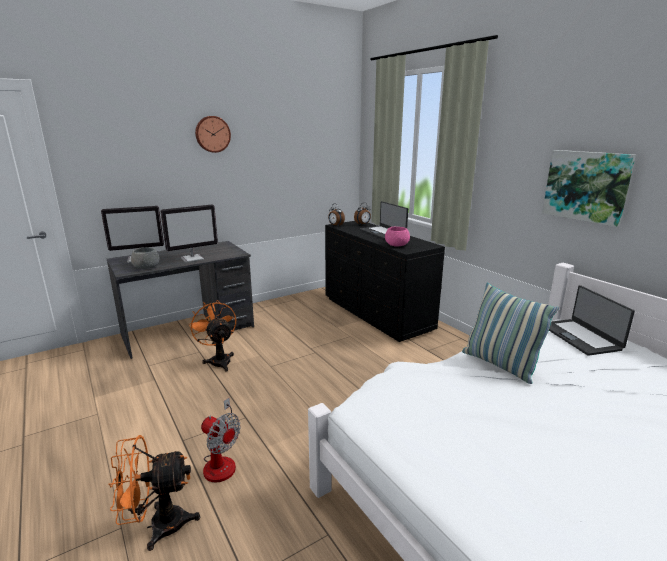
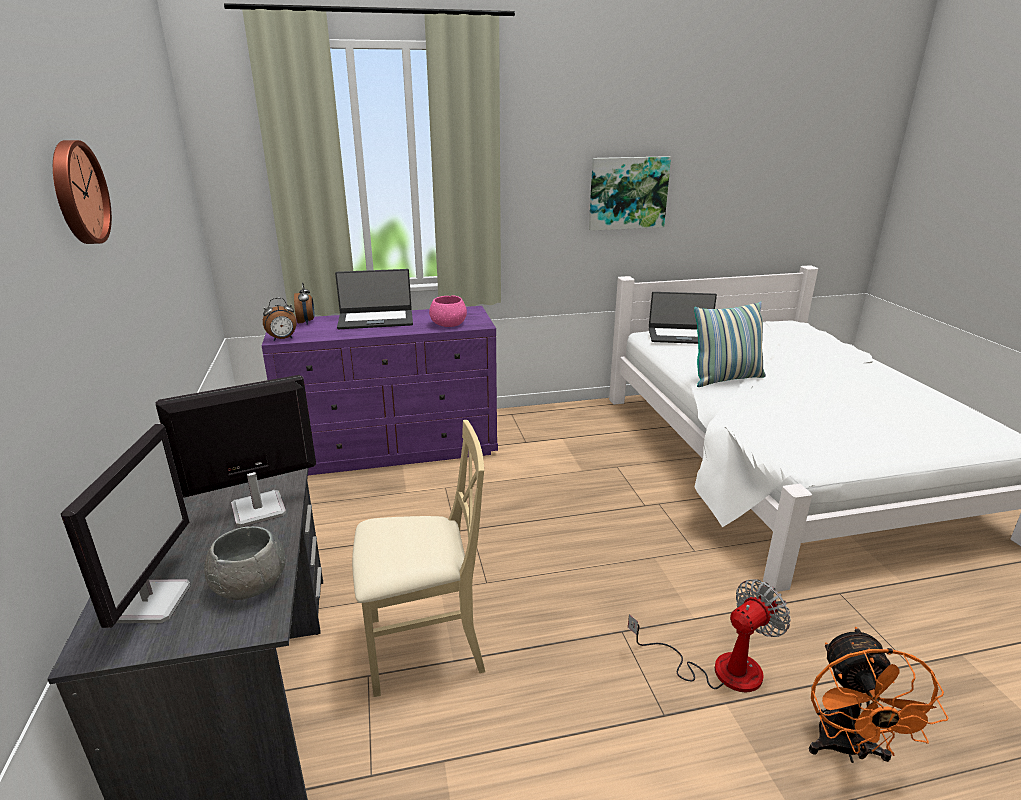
camera: 70 degrees left, 5 degrees up
monitor [160,204,218,262] -> monitor turned 105 degrees counterclockwise [155,375,316,527]
orange fan [188,300,236,371] -> beige chair [352,420,486,697]
black dresser [325,221,445,342] -> purple dresser [262,306,498,475]

